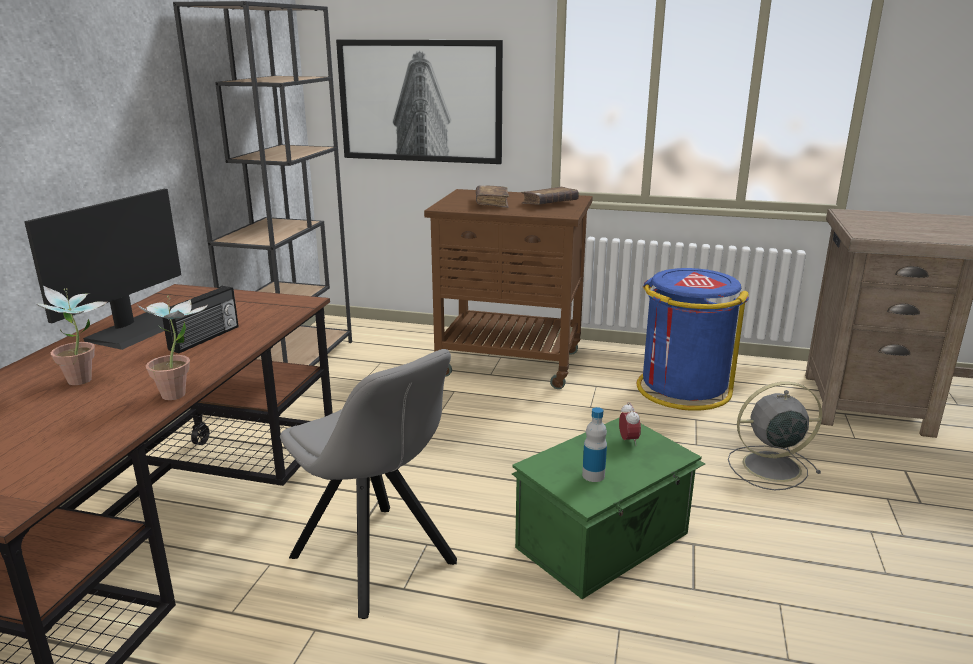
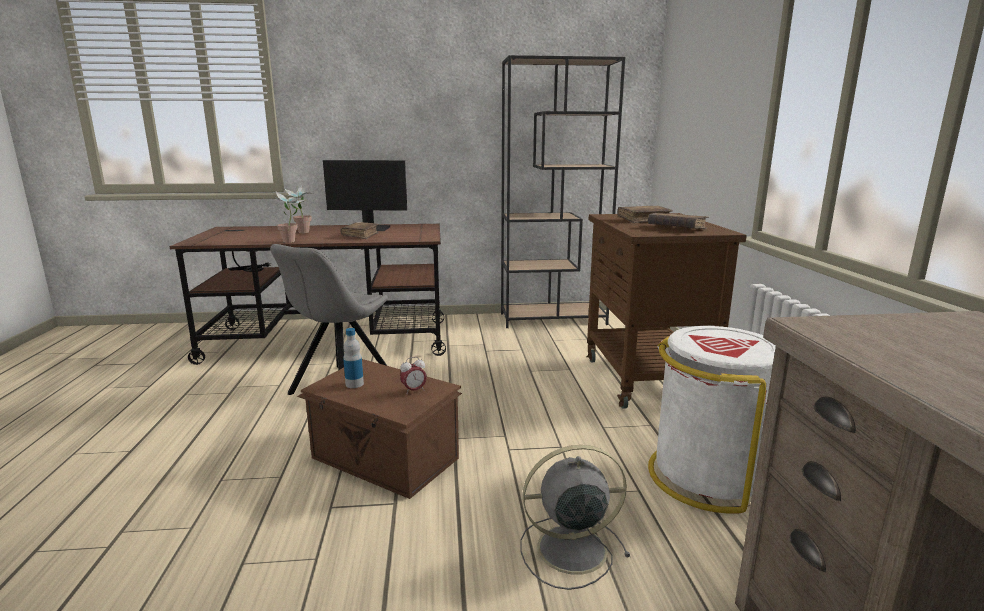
camera: 70 degrees right, 5 degrees down
radio [162,286,238,353] -> brown book [340,222,379,239]
picture [336,40,503,164] -> none
green storage box [512,417,705,599] -> brown storage box [297,359,462,499]
blue trash can [636,268,749,411] -> white trash can [648,326,776,514]
grey fan [728,382,822,490] -> grey fan turned 75 degrees counterclockwise [520,445,630,590]

